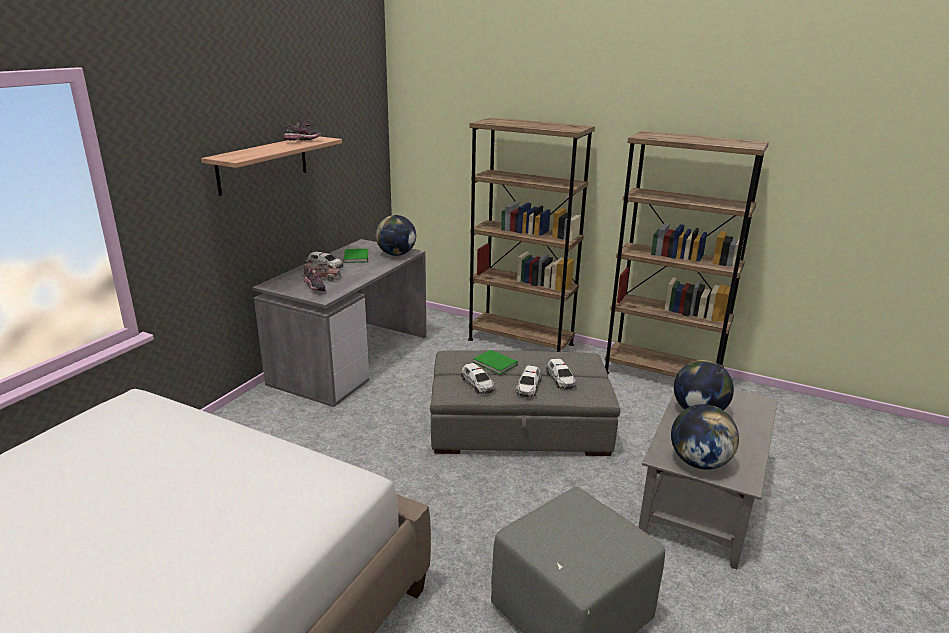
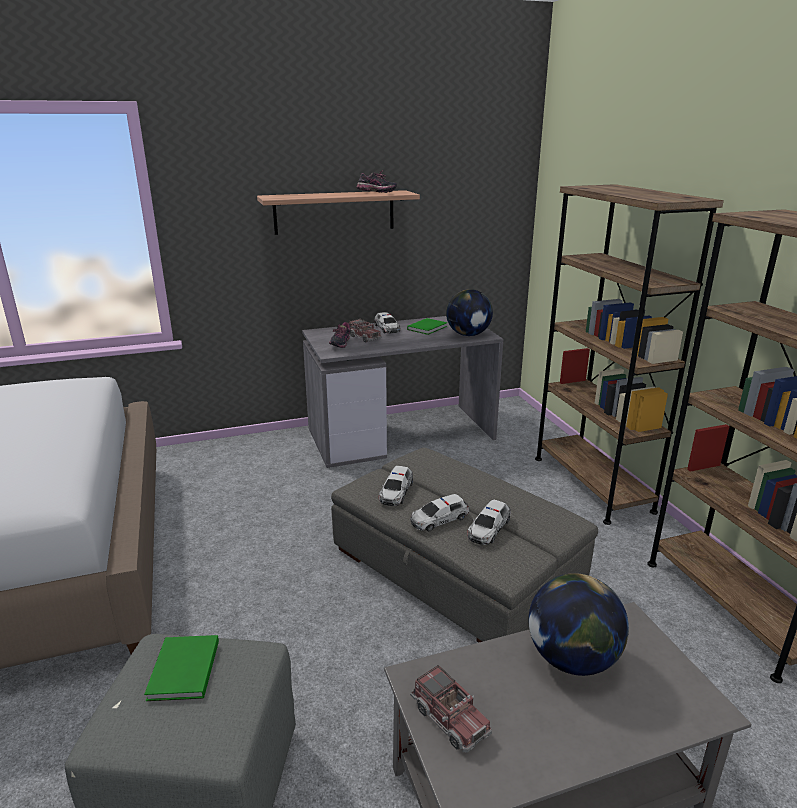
camera: 45 degrees right, 0 degrees up
green book [473,350,518,375] -> green book moved to [144,635,219,701]
globe [671,404,739,470] -> toy truck [410,665,492,753]

